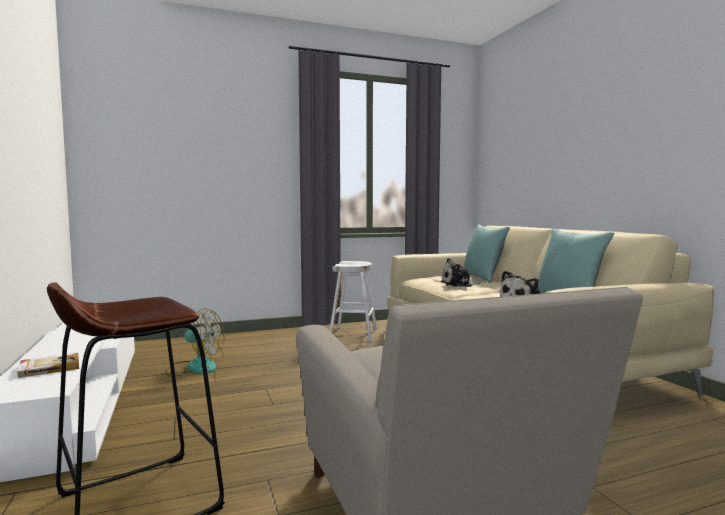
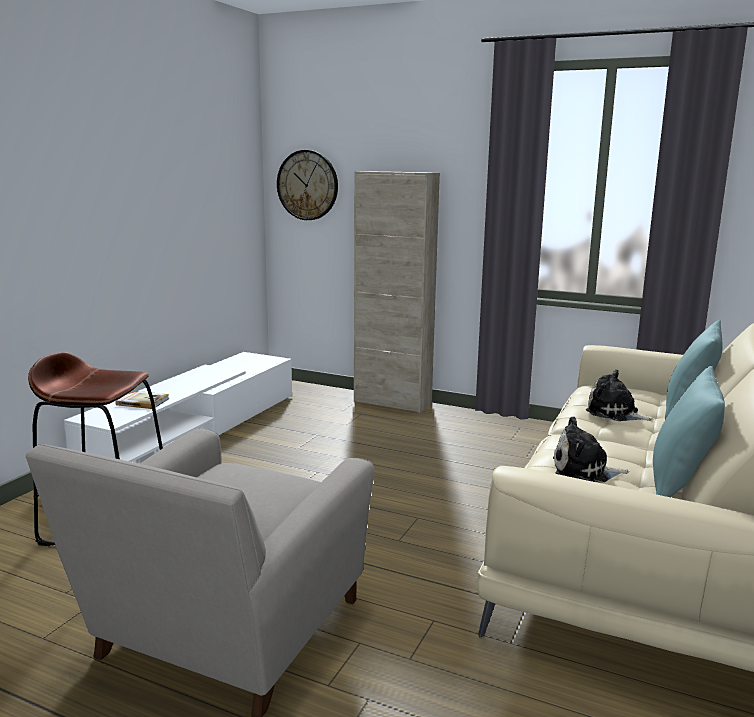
camera: 45 degrees right, 10 degrees up
fan [165,308,224,377] -> none
white stool [330,261,377,343] -> none
none -> wall clock [277,150,338,220]
none -> beige cabinet [354,171,440,413]

